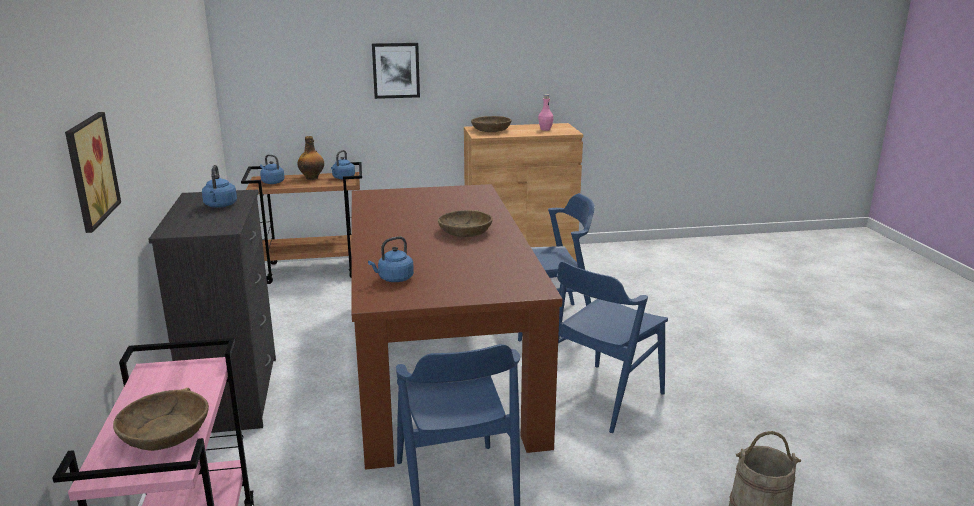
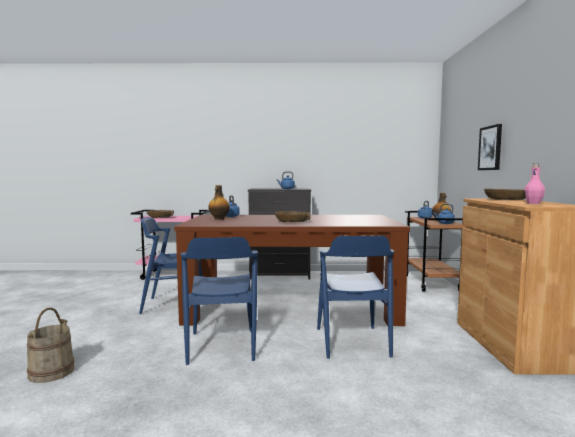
camera: 100 degrees right, 15 degrees down
picture [65,112,121,233] -> none
blue chair [557,262,668,433] -> blue chair turned 150 degrees counterclockwise [180,237,258,365]
none -> bottle [208,185,230,220]

